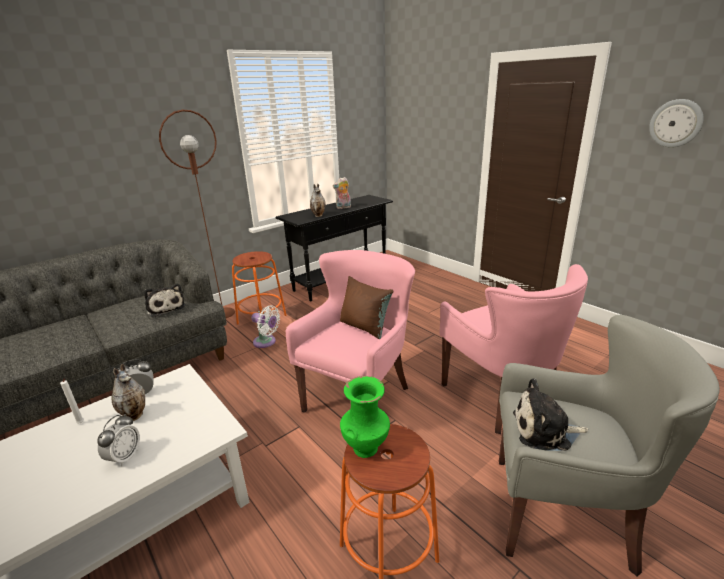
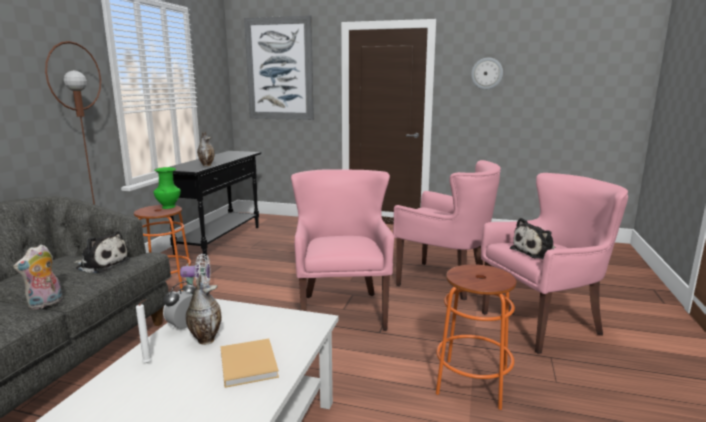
camera: 35 degrees left, 10 degrees down
alarm clock [97,414,140,467] -> beige book [220,339,279,388]
plush toy [333,177,351,209] -> plush toy moved to [13,244,63,310]
brown pillow [340,276,393,339] -> none
green vase [340,376,390,458] -> green vase moved to [154,167,181,209]
grey armchair [499,315,720,576] -> pink armchair [481,173,628,354]
none -> picture [244,15,314,120]

